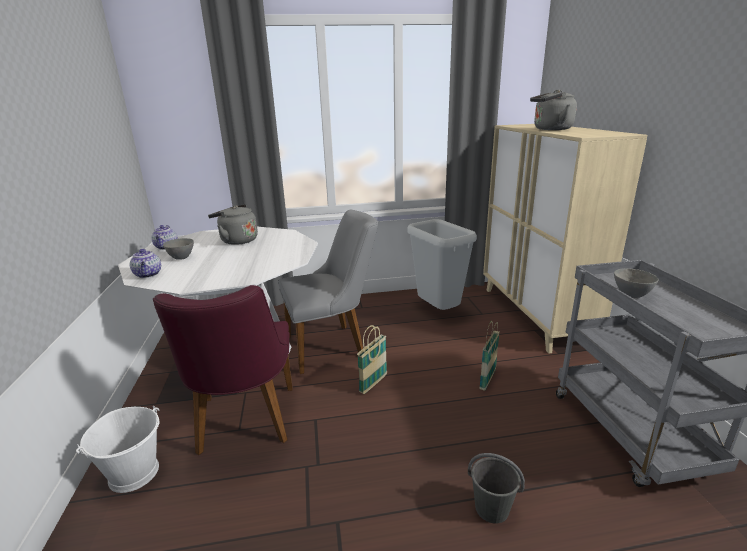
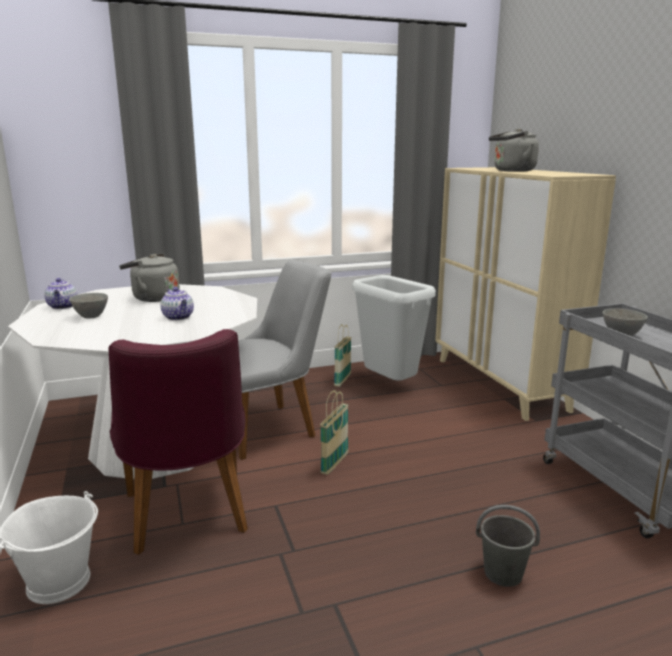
camera: 10 degrees left, 5 degrees down
teapot [130,249,161,278] -> teapot moved to [160,287,194,320]
basket [479,321,500,391] -> basket moved to [334,324,351,387]

